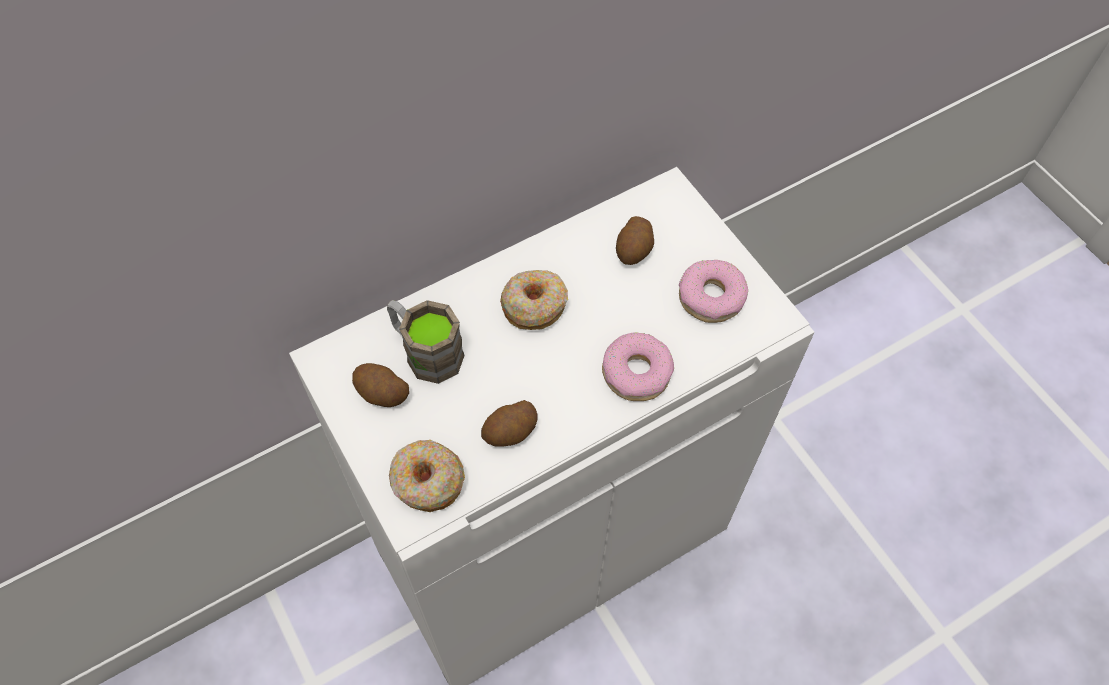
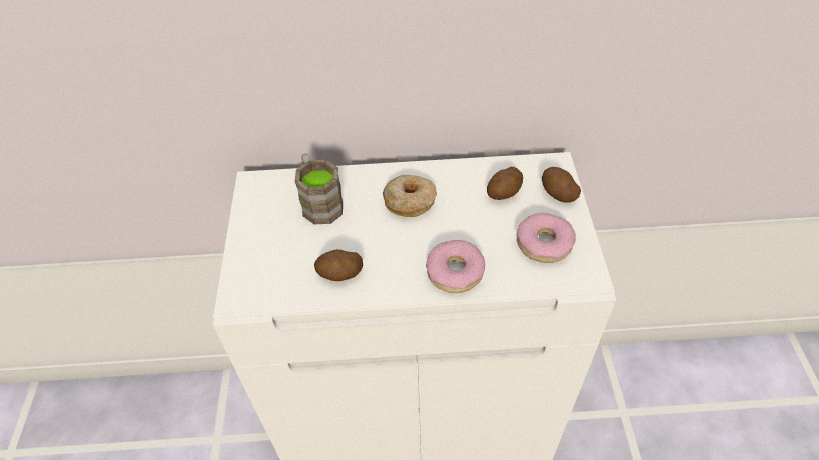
camera: 30 degrees right, 10 degrees down
potato [352,363,409,407] -> potato moved to [542,167,581,203]
donut [389,440,465,512] -> none

